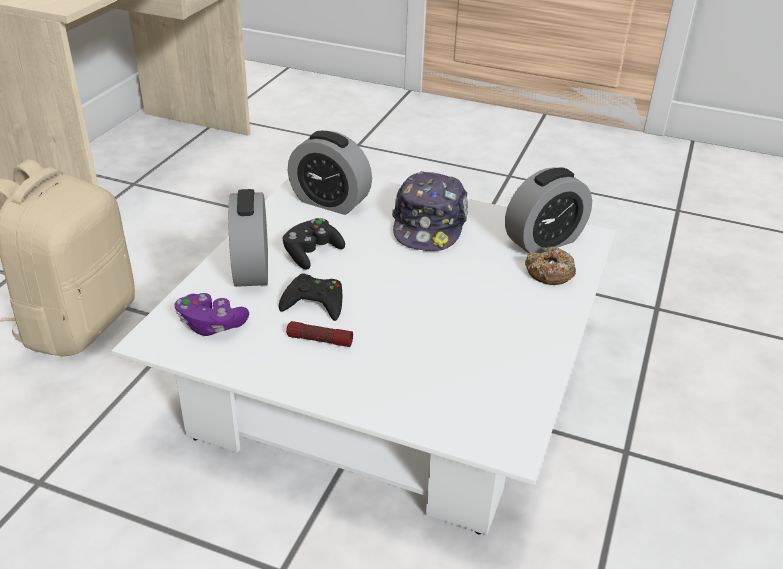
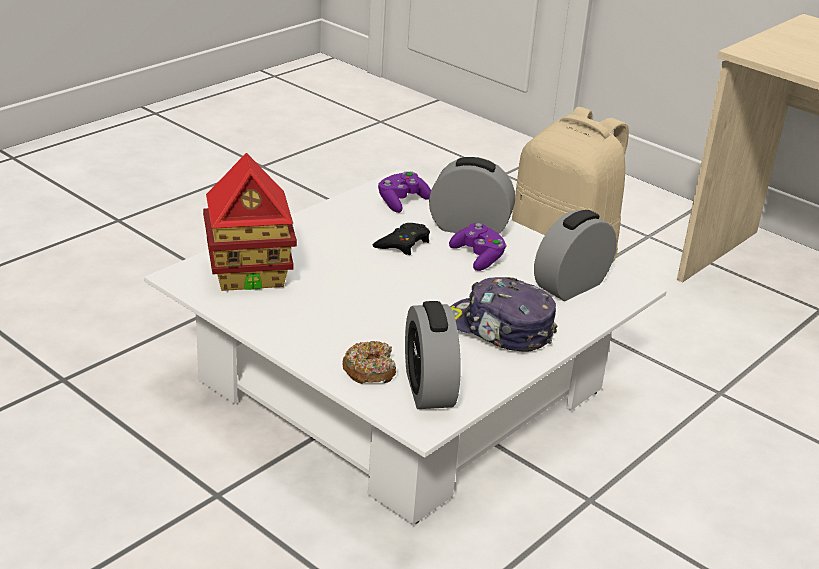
camera: 110 degrees right, 5 degrees down
black game controller [282,218,345,270] -> purple game controller [449,223,507,271]
flashlight [286,321,353,347] -> none
none -> toy house [203,153,297,291]

